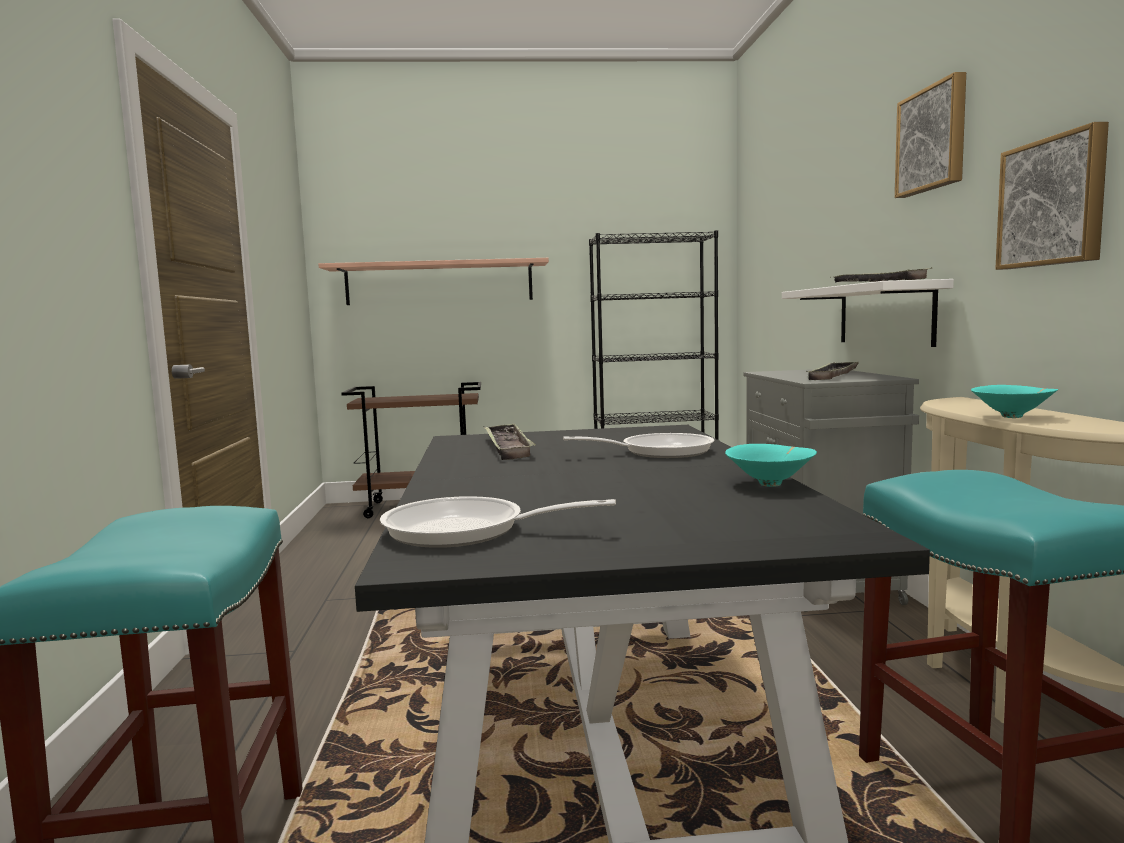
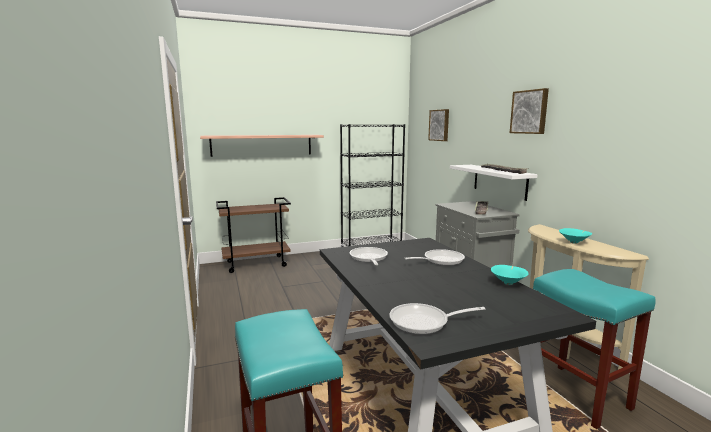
camera: 15 degrees left, 5 degrees up
tray [484,424,536,460] -> frying pan [349,247,388,265]
picture [995,122,1109,270] -> picture moved to [428,109,449,141]

